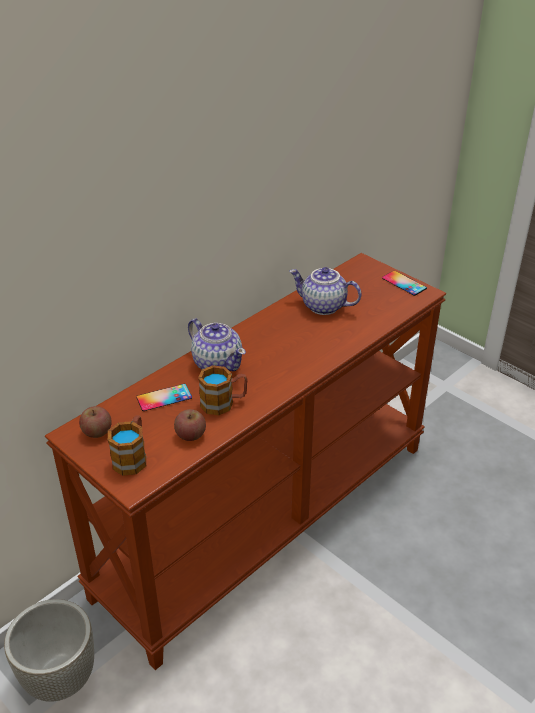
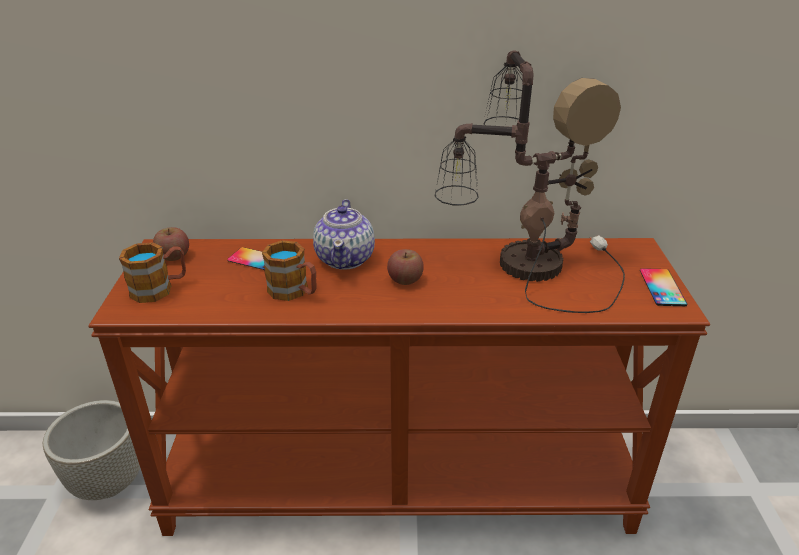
camera: 45 degrees right, 5 degrees down
apple [174,409,206,441] -> apple moved to [387,249,424,285]
teapot [289,267,361,315] -> table lamp [434,50,625,313]

